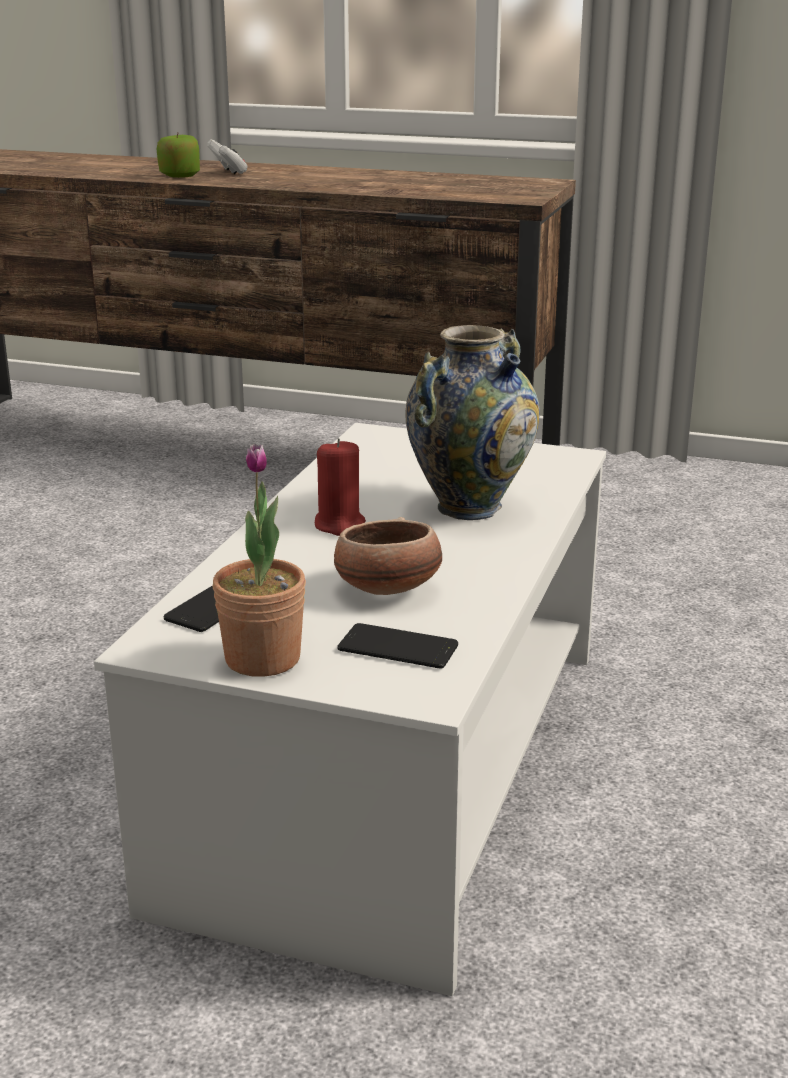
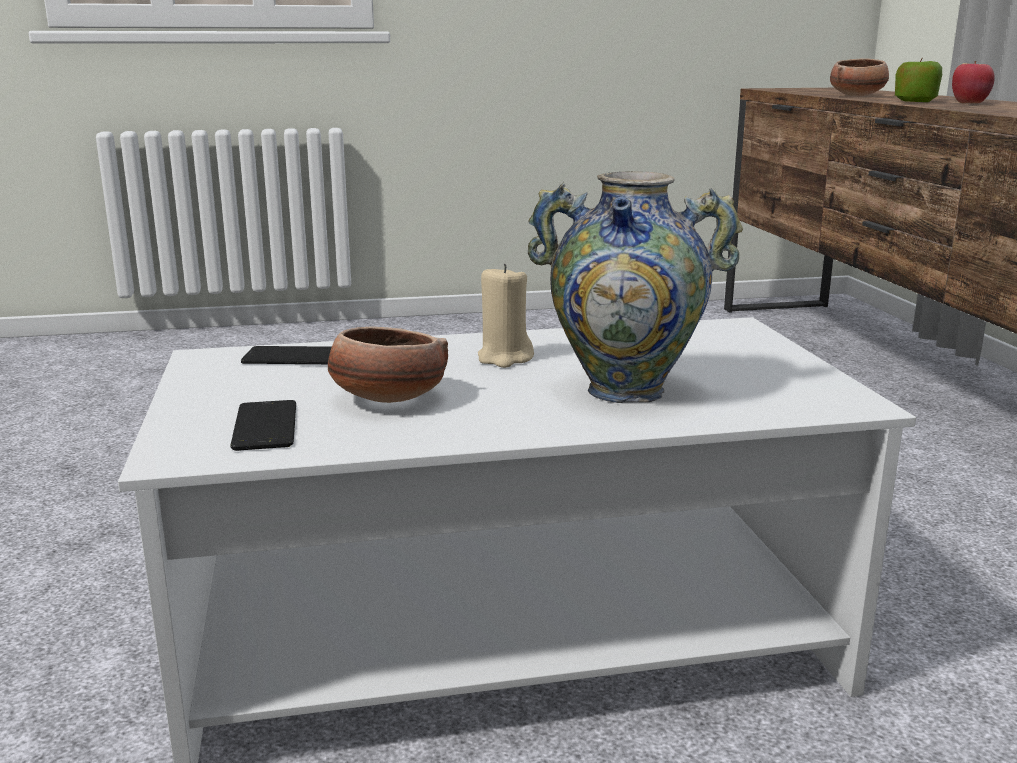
camera: 60 degrees right, 5 degrees down
white game controller [207,139,248,175] -> apple [952,61,995,104]
potted plant [213,444,306,677] -> none
red candle [315,438,366,536] -> beige candle [478,264,534,368]
none -> bowl [830,59,889,96]

